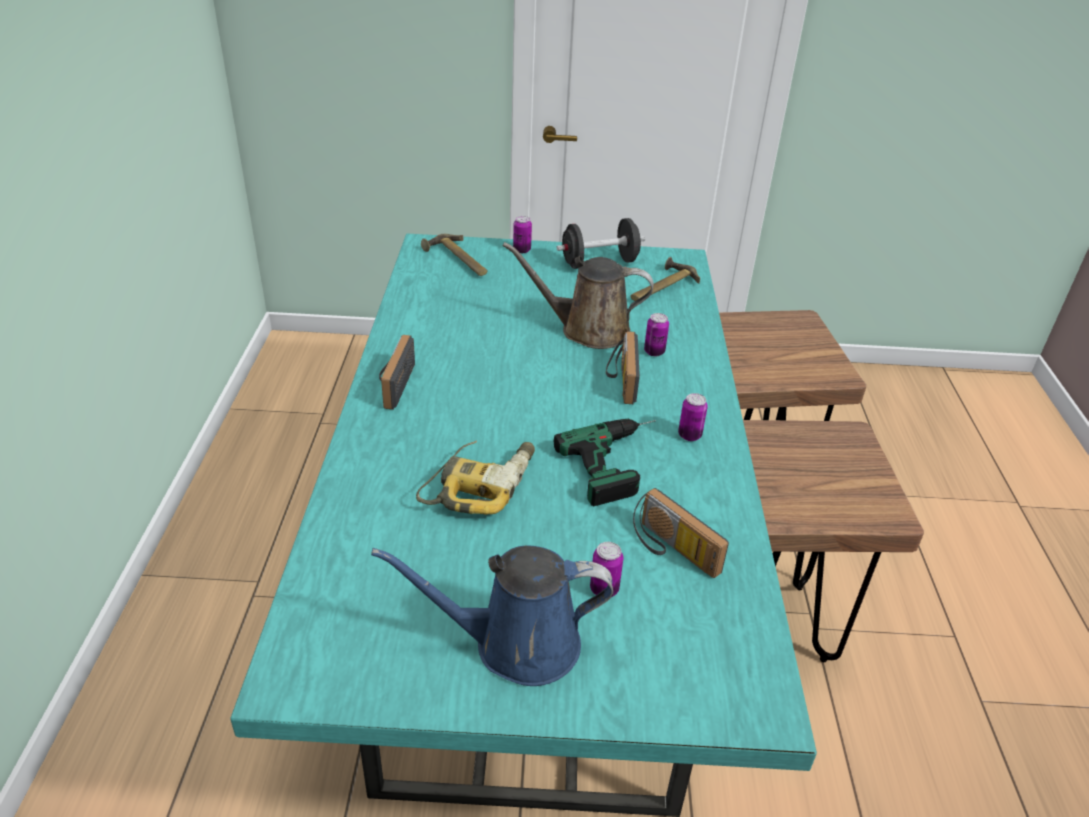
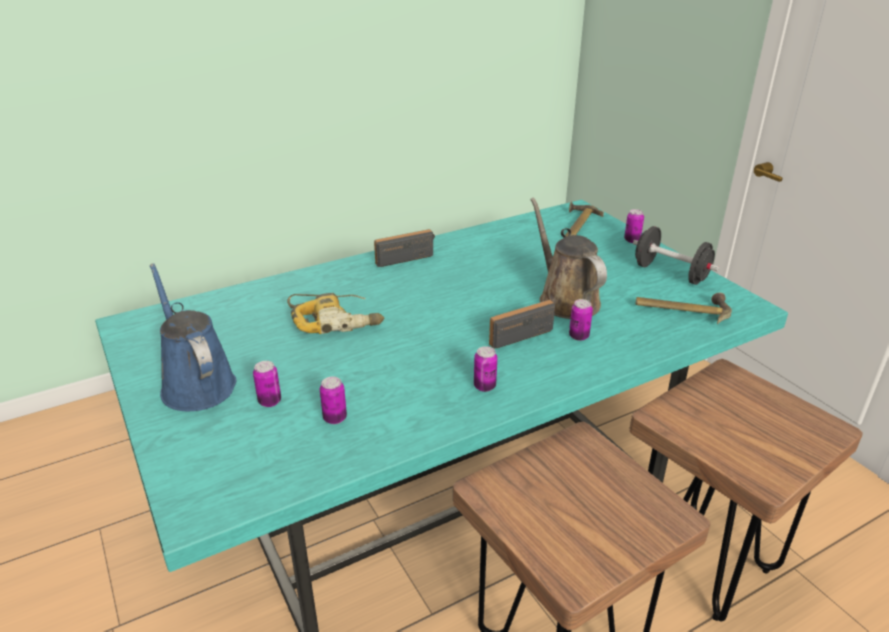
camera: 60 degrees right, 5 degrees down
power drill [554,419,656,506] -> none
radio [633,488,729,578] -> can [320,377,347,424]

